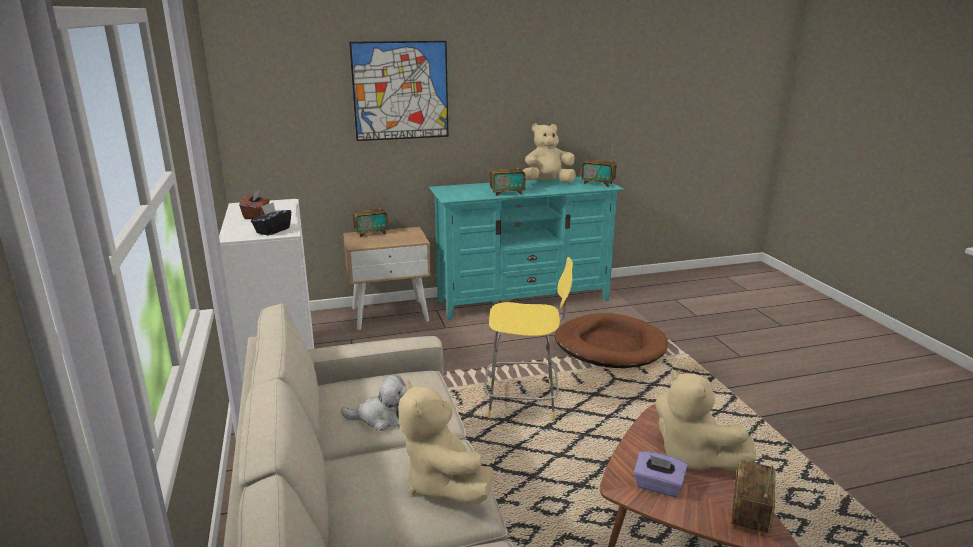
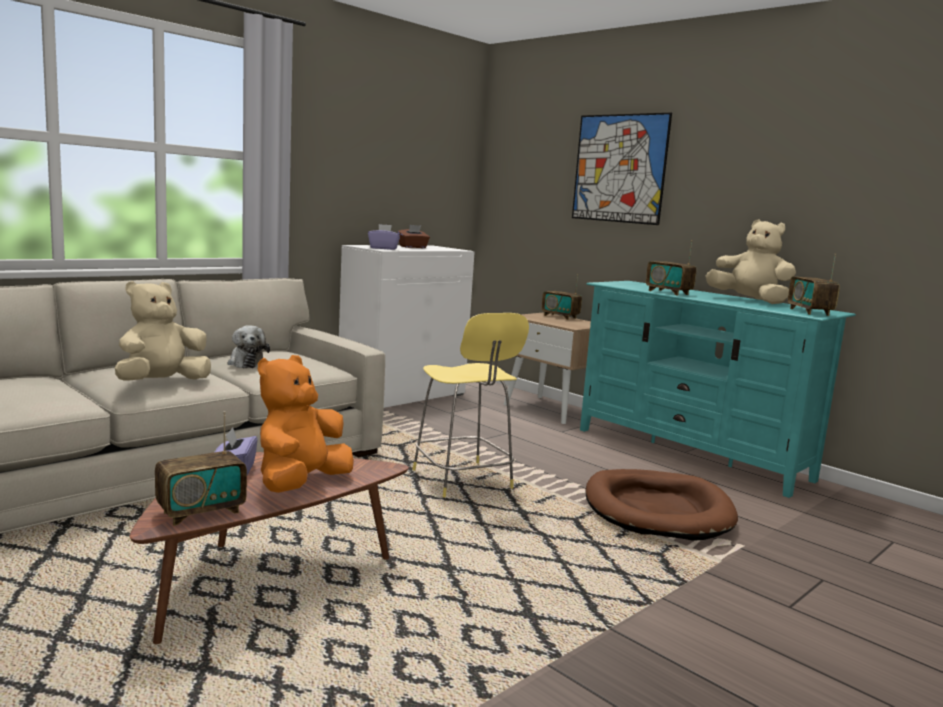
camera: 60 degrees right, 10 degrees down
black tissue box [251,202,291,236] -> purple tissue box [368,224,400,250]
beige plush toy [655,369,757,471] -> orange plush toy [258,355,354,493]
radio [731,460,775,537] -> radio turned 150 degrees clockwise [155,411,247,526]

